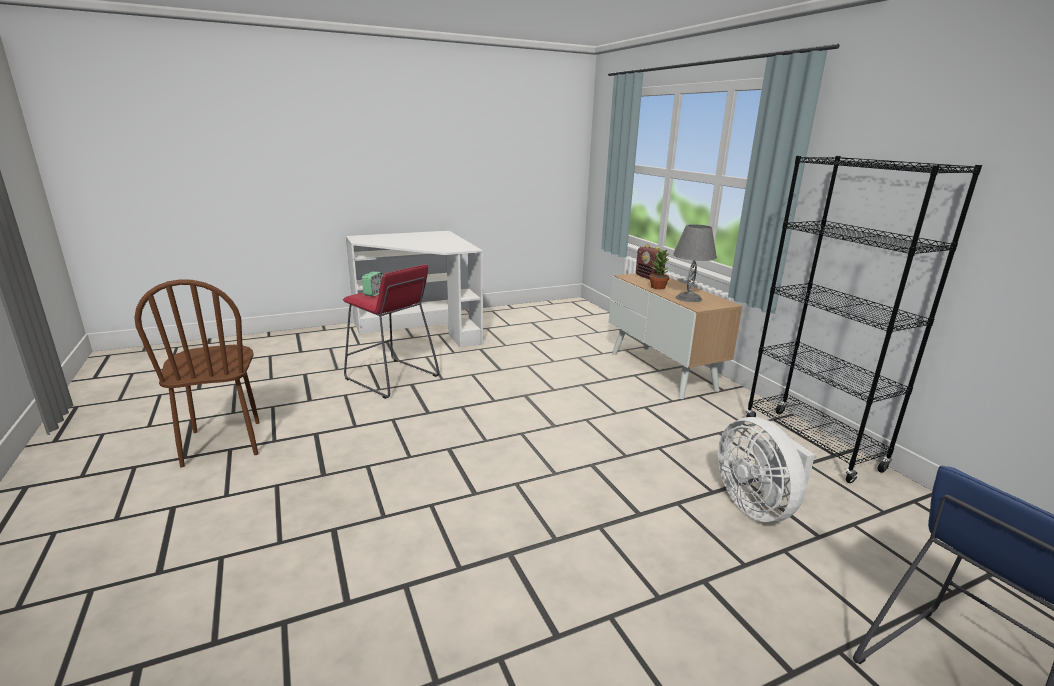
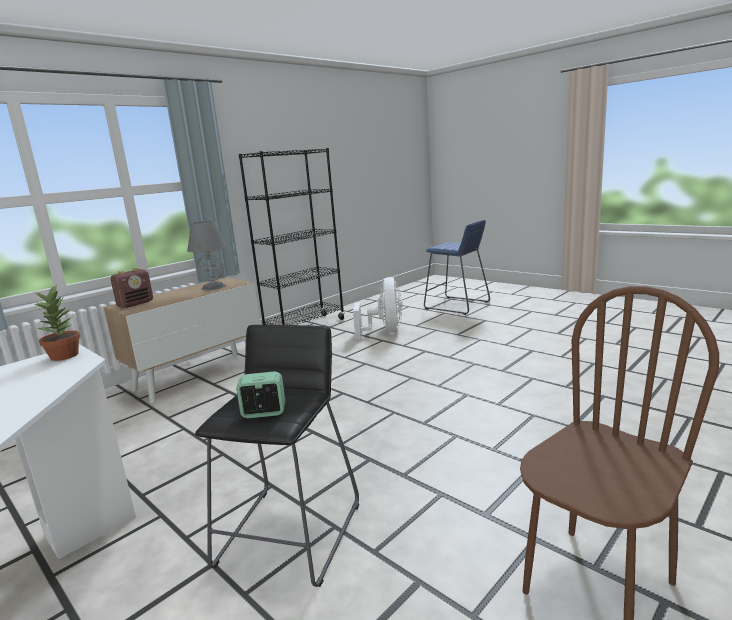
camera: 110 degrees left, 5 degrees down
red stool [343,265,440,399] -> black stool [195,325,359,587]
potted plant [649,249,670,289] -> potted plant moved to [32,284,80,361]
white fan [718,417,815,522] -> white fan turned 45 degrees counterclockwise [353,277,403,339]

